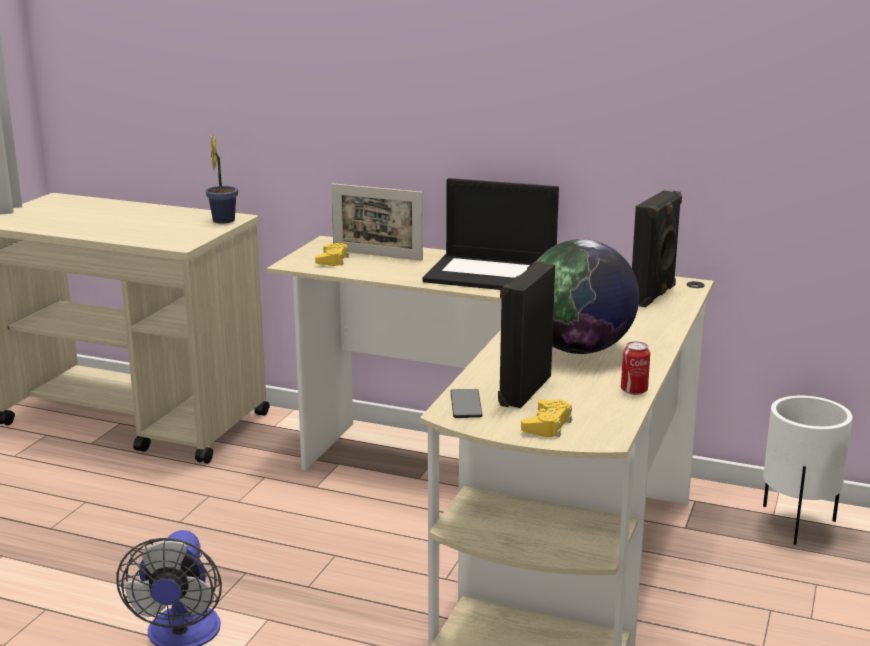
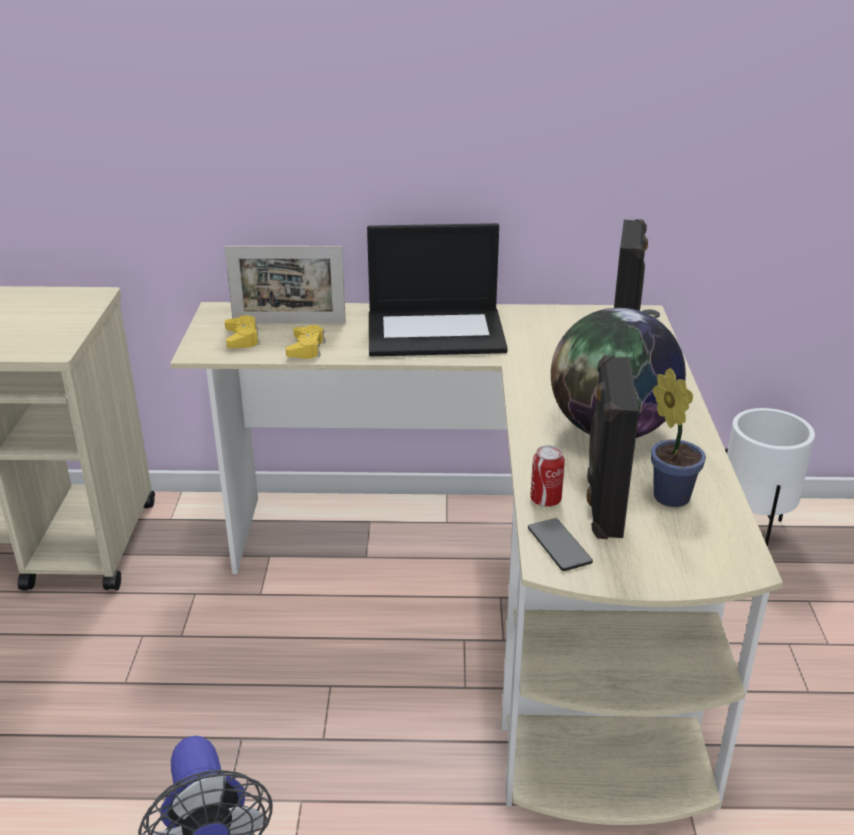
camera: 20 degrees left, 10 degrees up
potted plant [206,135,238,224] -> potted plant moved to [651,368,706,507]
yellow game controller [521,400,572,437] -> yellow game controller moved to [286,325,325,359]
can [621,341,650,395] -> can moved to [530,445,565,507]

